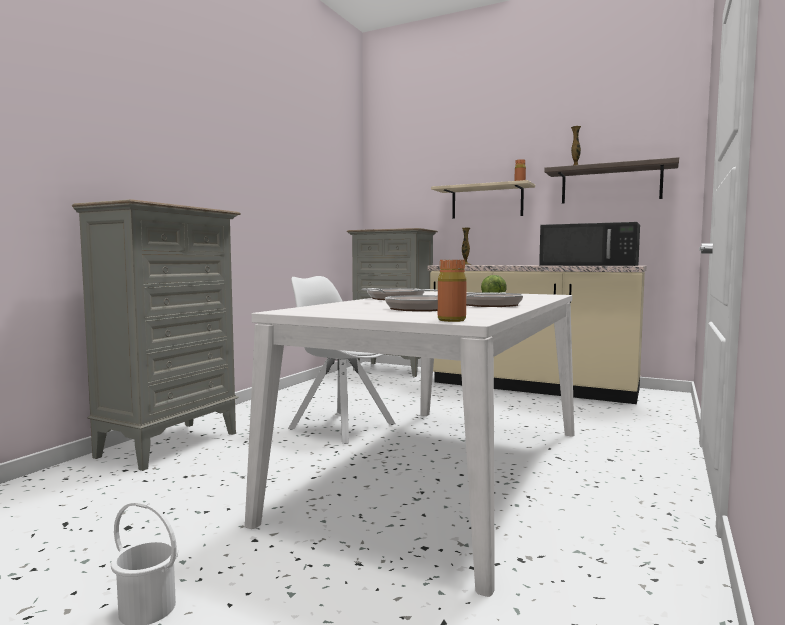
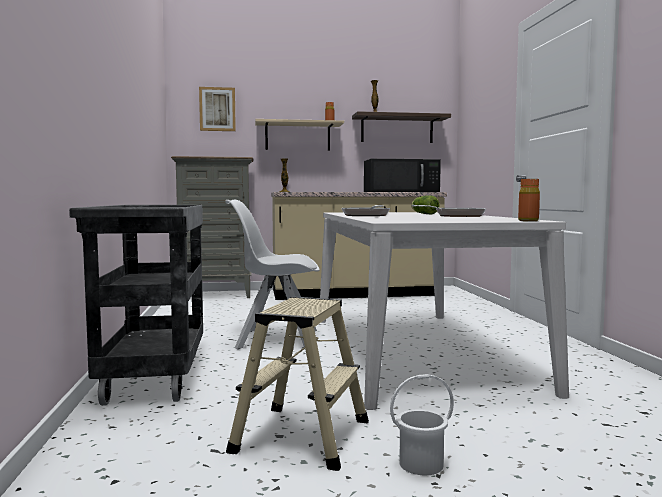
camera: 35 degrees left, 0 degrees up
grey dresser [72,199,241,471] -> black cart [69,205,203,406]
frying pan [385,292,506,312] -> none
none -> picture [199,87,236,131]
none -> beige step ladder [226,296,369,471]

